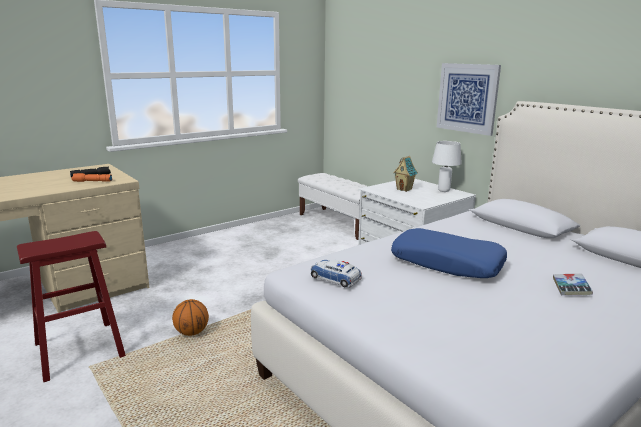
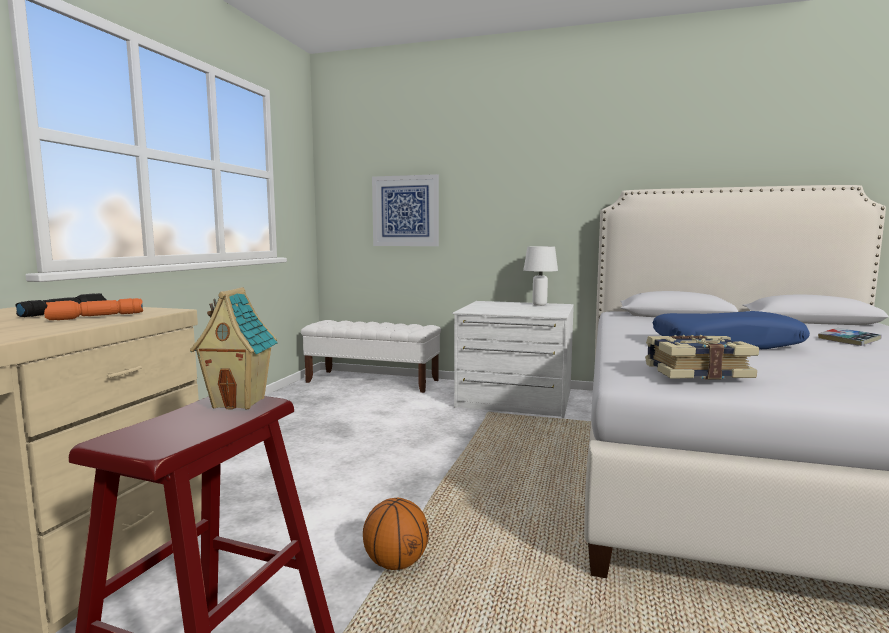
camera: 35 degrees left, 10 degrees down
toy car [311,260,362,288] -> book [645,335,759,380]
toy house [393,156,418,192] -> toy house moved to [190,287,278,410]
picture [436,63,501,136] -> picture moved to [372,174,439,246]

